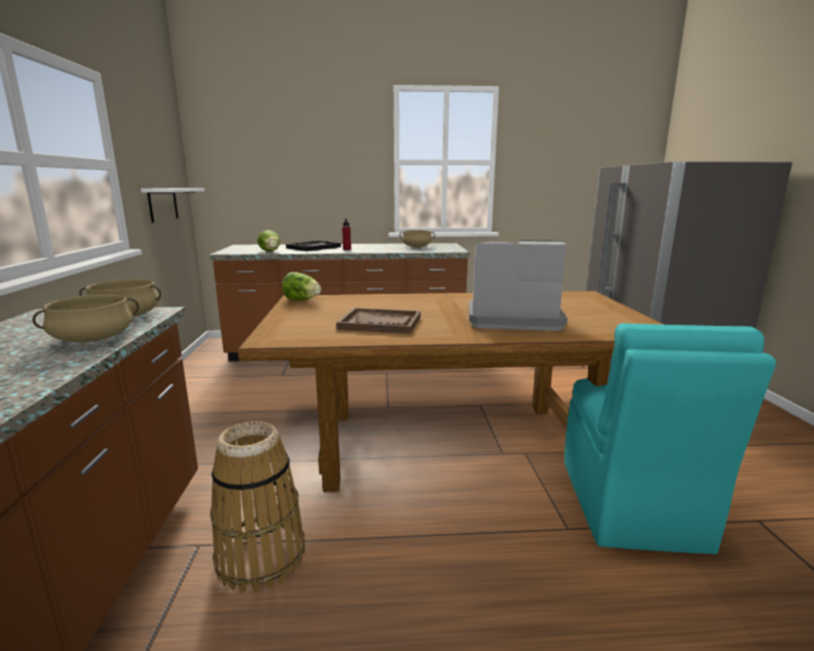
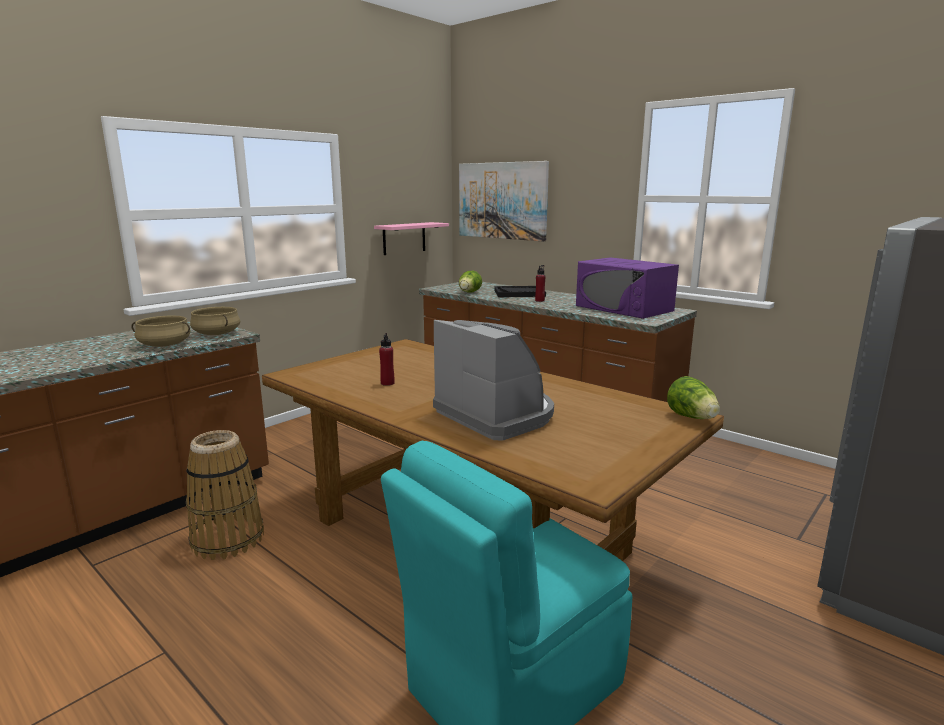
camera: 45 degrees right, 0 degrees up
white shelf [141,188,205,223] -> pink shelf [374,222,449,255]
lettuce [282,272,321,300] -> lettuce moved to [667,376,720,419]
brown tray [336,308,421,334] -> red bottle [379,333,395,386]
beige cooking pot [399,230,435,247] -> purple microwave [576,257,679,319]
none -> picture [459,161,549,242]

